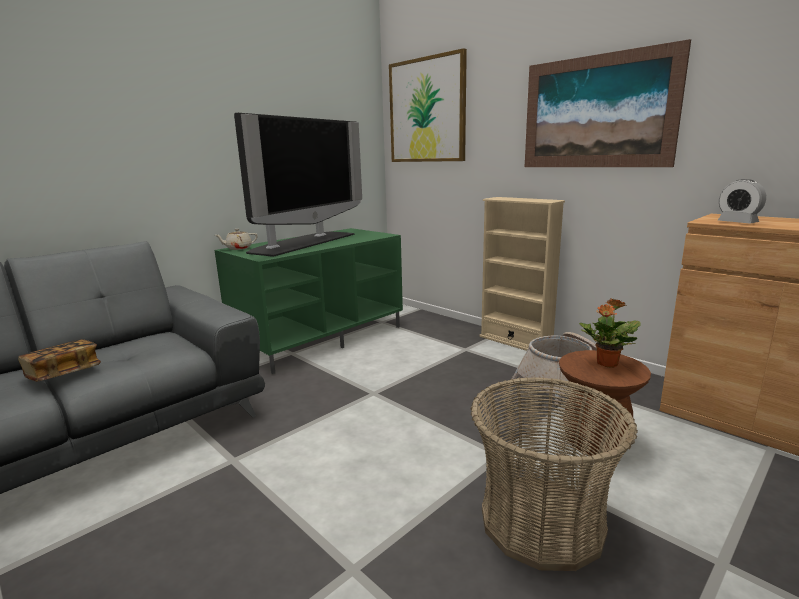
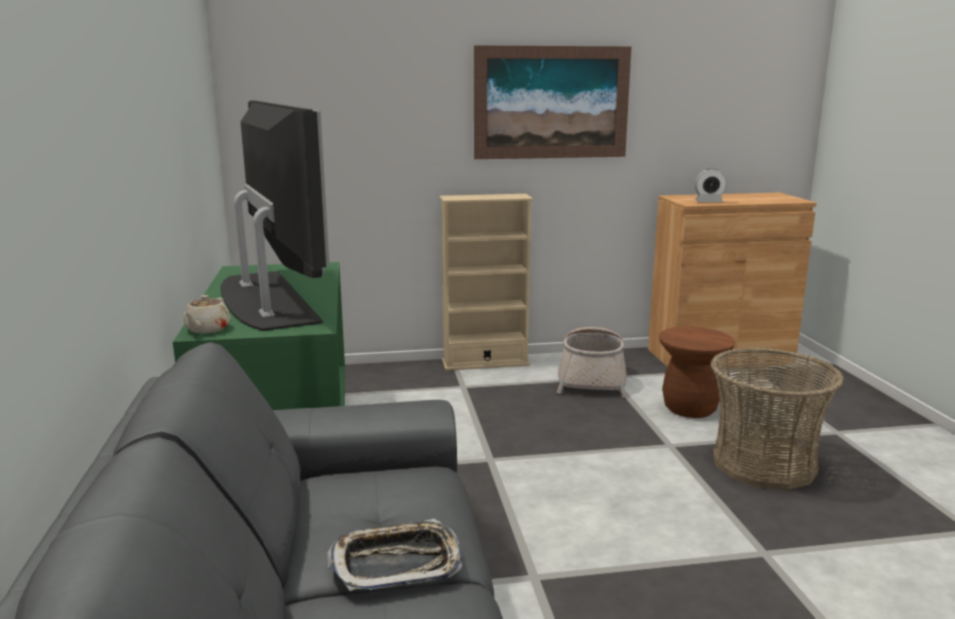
camera: 55 degrees left, 0 degrees up
book [18,339,101,382] -> tray [327,519,462,591]
picture [389,48,467,162] -> none
potted plant [579,298,641,368] -> none

